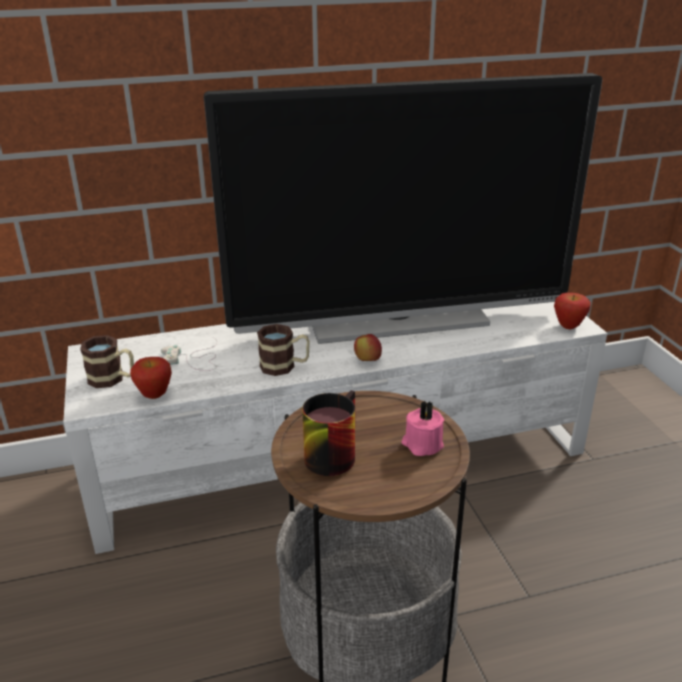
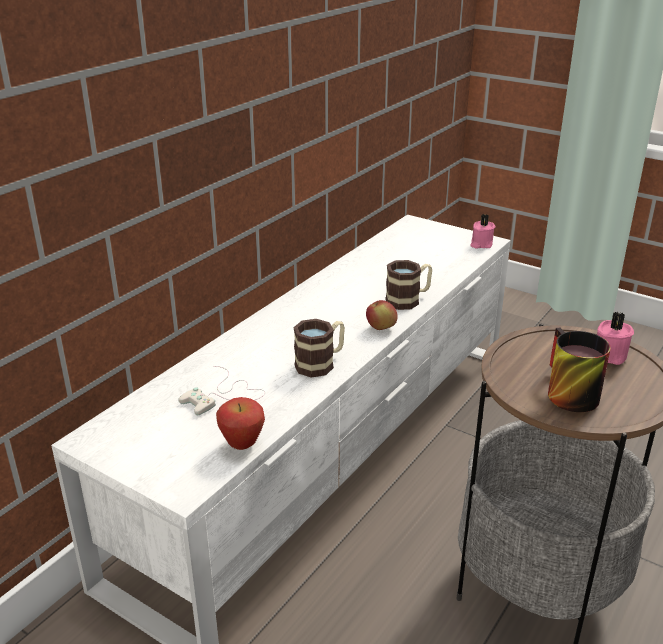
camera: 40 degrees left, 0 degrees up
mug [80,335,134,388] -> mug moved to [385,260,432,310]
television [204,73,602,344] -> none
apple [554,293,591,329] -> pink candle [470,214,496,249]

